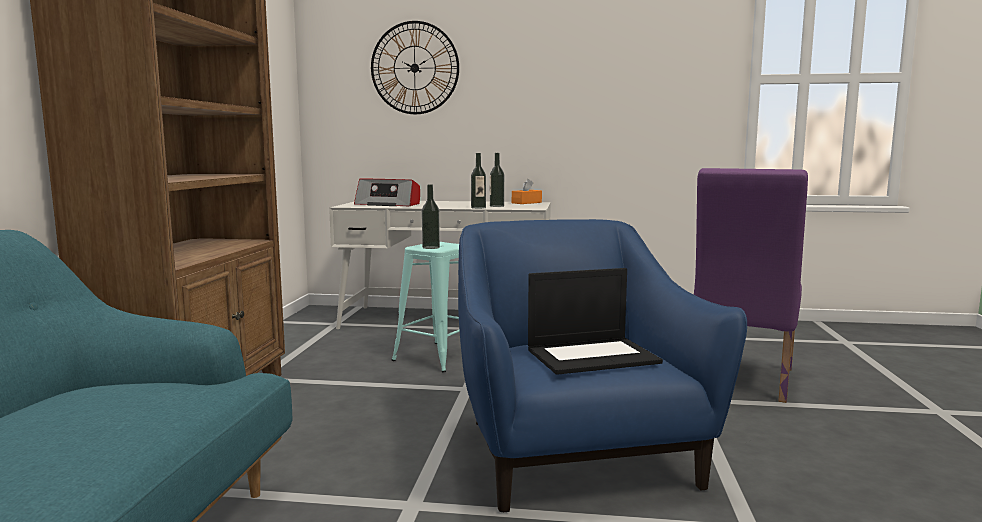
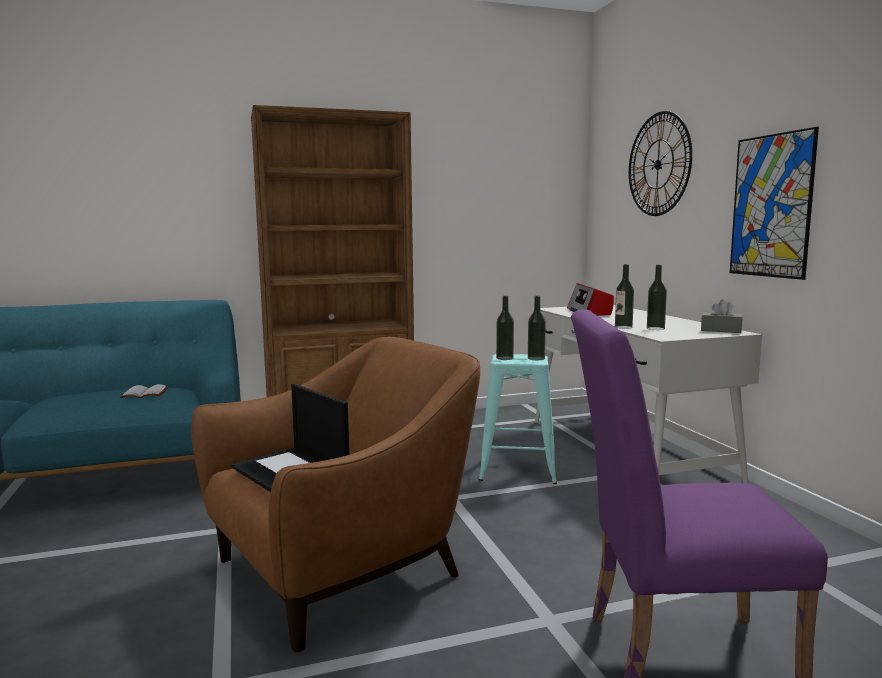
camera: 65 degrees right, 0 degrees up
blue armchair [458,219,747,512] -> brown armchair [191,337,480,652]
orange tissue box [512,179,542,204] -> grey tissue box [701,299,742,333]
none -> white book [120,384,168,398]
none -> bottle [528,296,546,360]
none -> picture [730,127,819,280]

